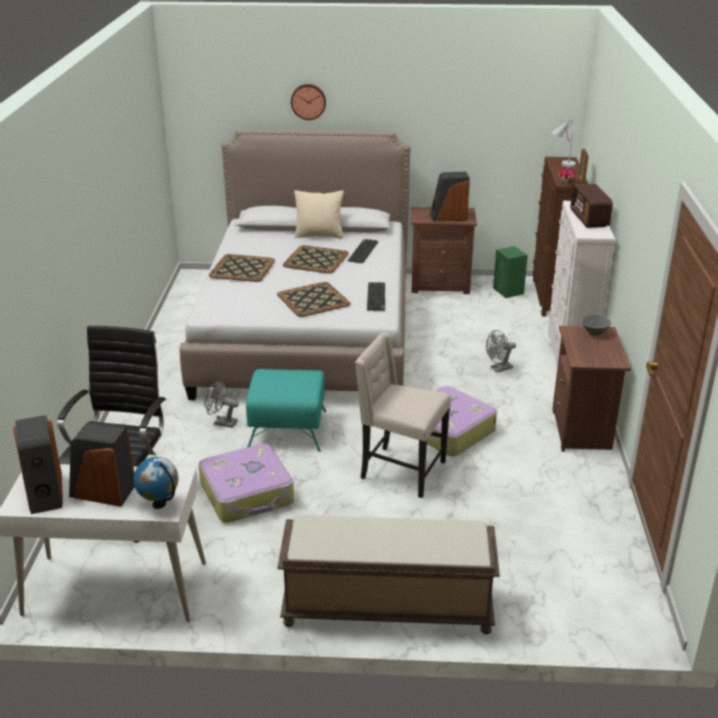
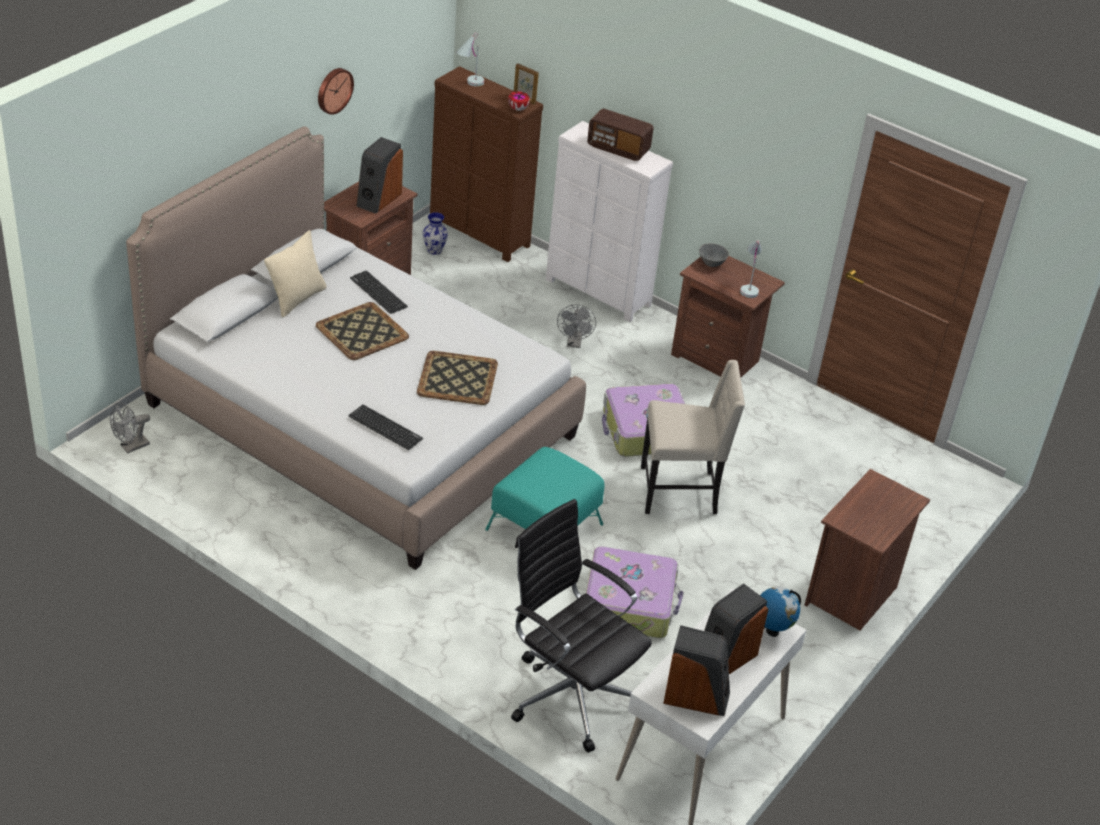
camera: 60 degrees left, 10 degrees up
grey fan [204,380,239,428] -> grey fan moved to [110,402,150,454]
tray [209,254,275,282] -> none
brown bench [277,515,500,634] -> brown nightstand [805,469,930,631]
wall clock [291,84,326,120] -> wall clock moved to [318,68,354,115]
beige chair [355,333,451,498] -> beige chair turned 150 degrees counterclockwise [641,360,745,514]
keyboard [367,282,385,311] -> keyboard moved to [348,405,423,450]
green speaker [493,246,528,298] -> vase [423,212,448,255]
none -> white table lamp [740,240,762,298]

